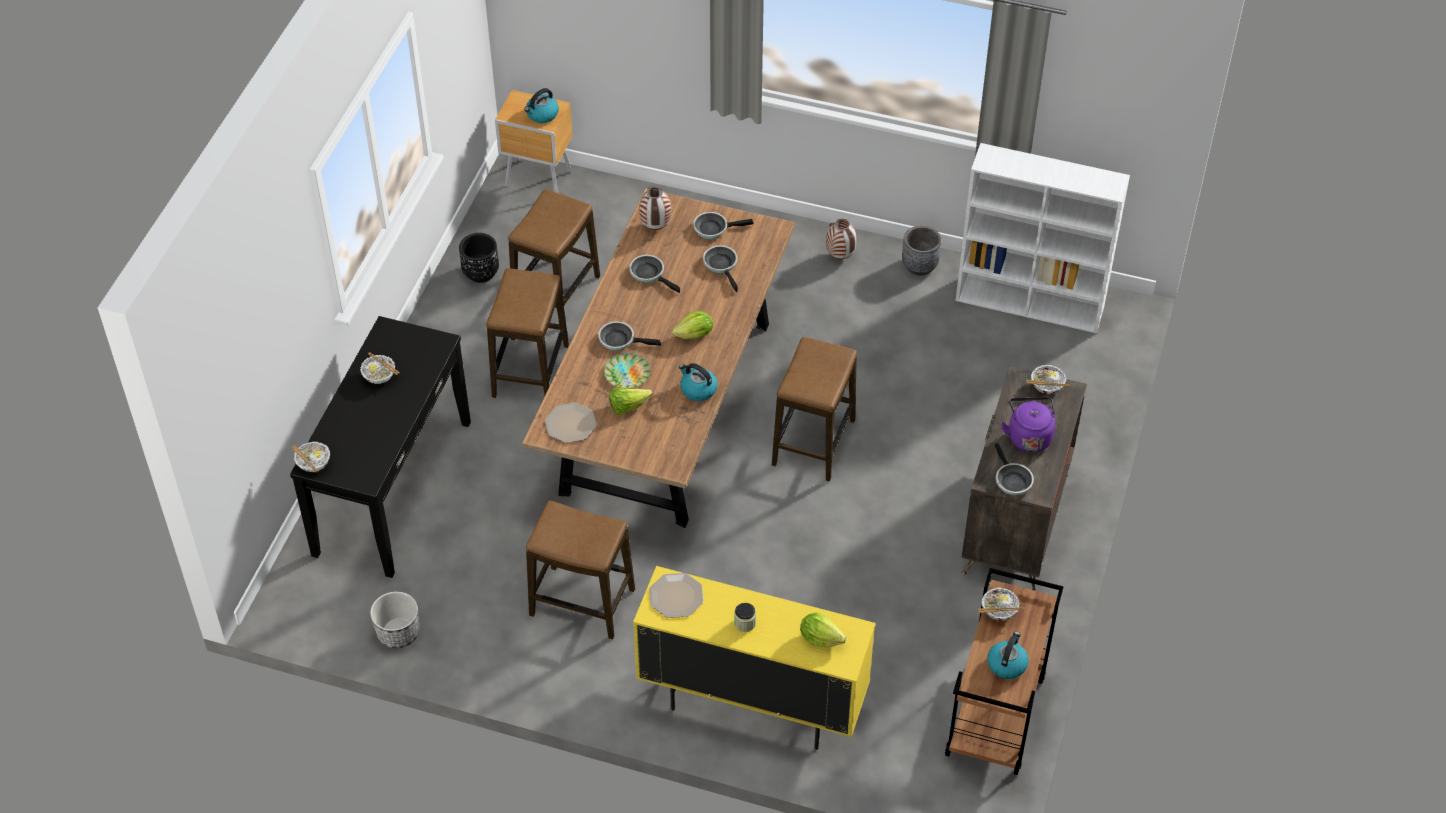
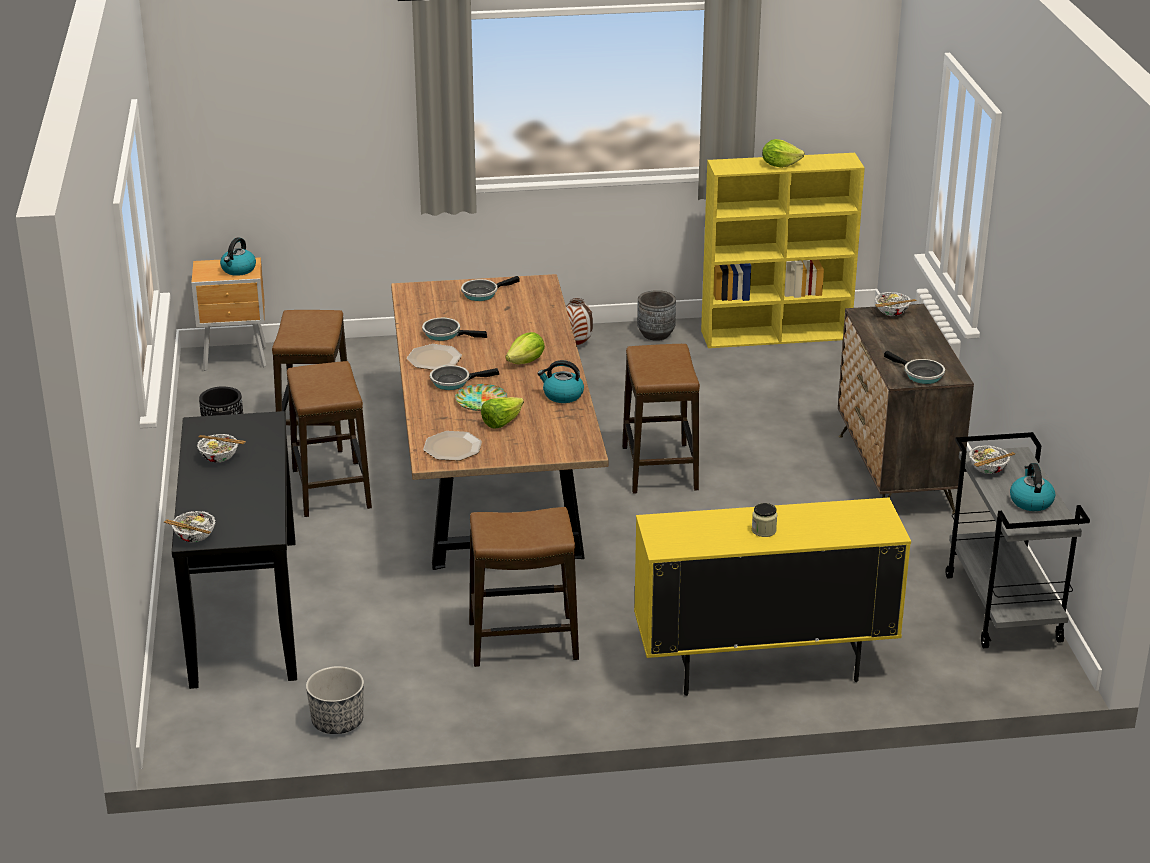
camera: 25 degrees left, 20 degrees down
vase [639,186,672,230] -> none
plate [649,573,704,618] -> plate moved to [407,344,462,370]
frying pan [703,245,738,292] -> none
lettuce [800,612,847,648] -> lettuce moved to [762,139,805,168]
brown cart [945,568,1064,775] -> grey cart [945,432,1090,648]
white bookcase [956,143,1130,333] -> yellow bookcase [701,153,865,348]
purple kettle [1001,397,1056,453] -> none

